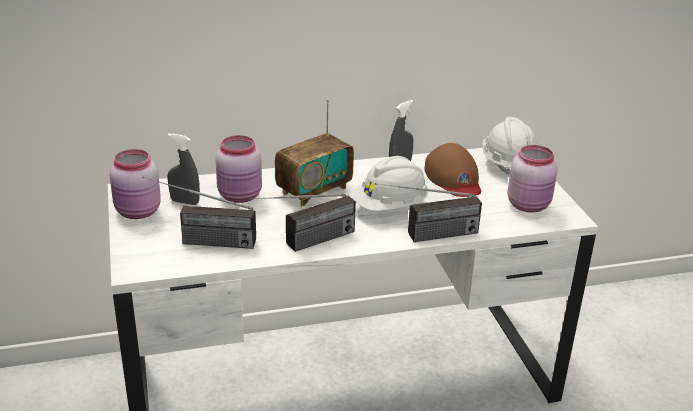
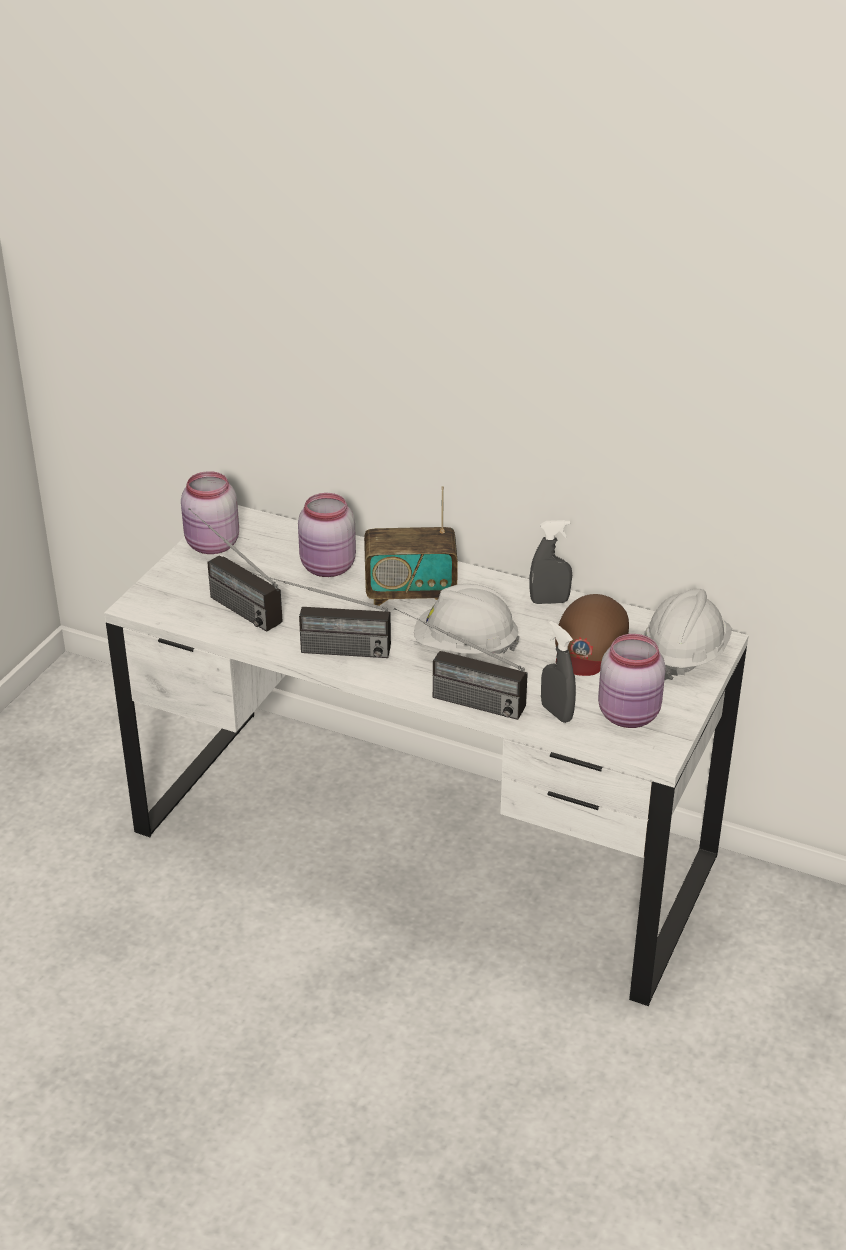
camera: 40 degrees right, 5 degrees up
grey spray bottle [167,133,200,205] -> grey spray bottle moved to [541,621,576,723]

